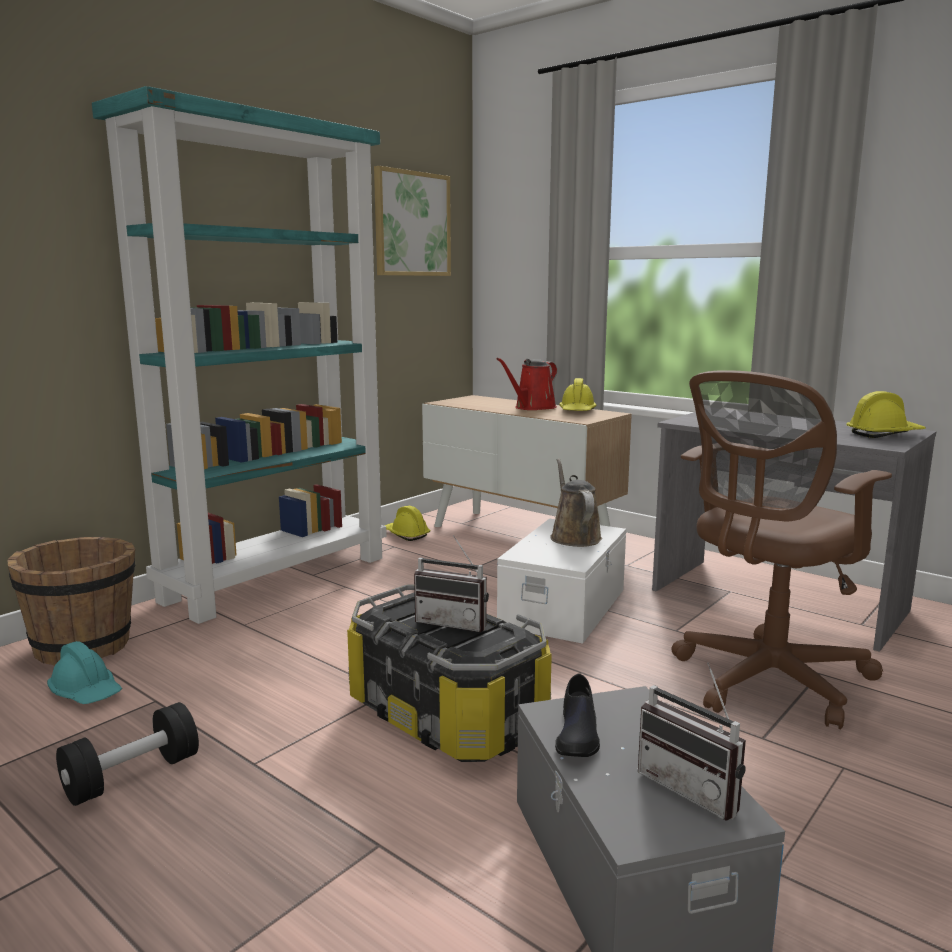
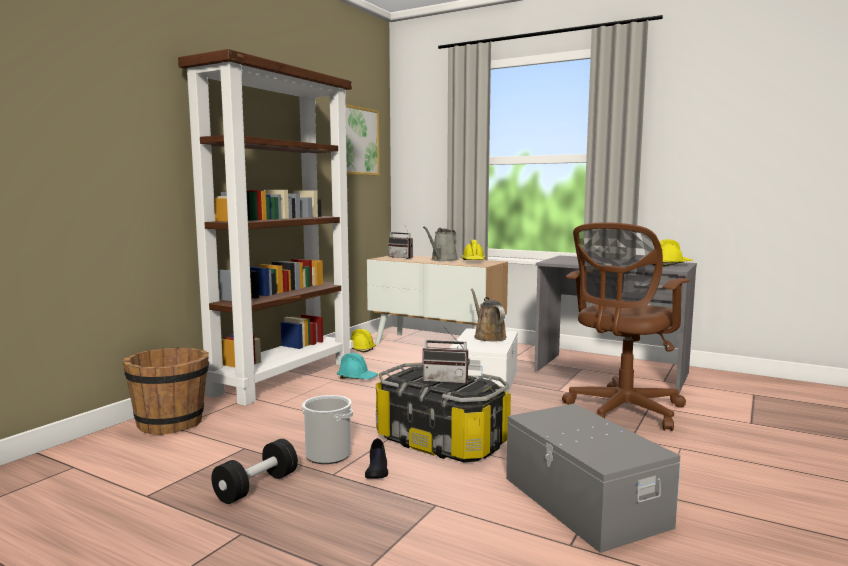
camera: 10 degrees left, 5 degrees down
turquoise hard hat [47,641,122,704] -> turquoise hard hat moved to [337,353,378,379]
turquoise bookcase [92,86,387,624] -> brown bookcase [178,49,353,406]
red watering can [497,358,557,410] -> grey watering can [423,227,458,261]
black shoe [555,673,600,757] -> black shoe moved to [365,438,388,479]
radio [638,662,746,820] -> radio moved to [388,226,413,259]
none -> bucket [302,395,353,464]

